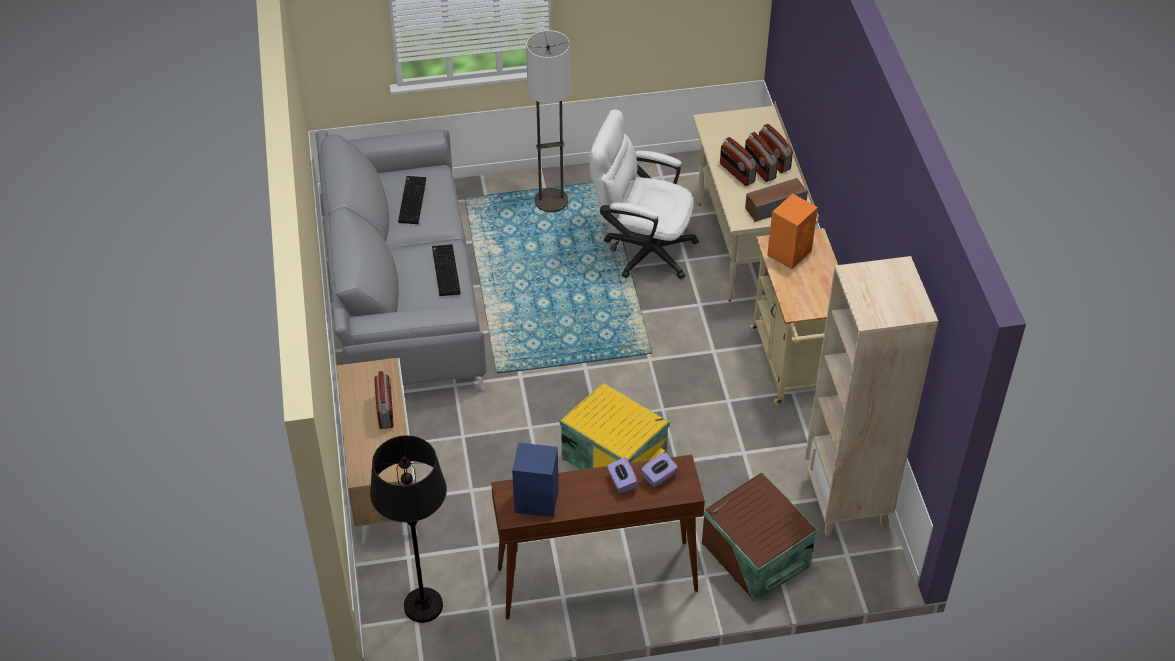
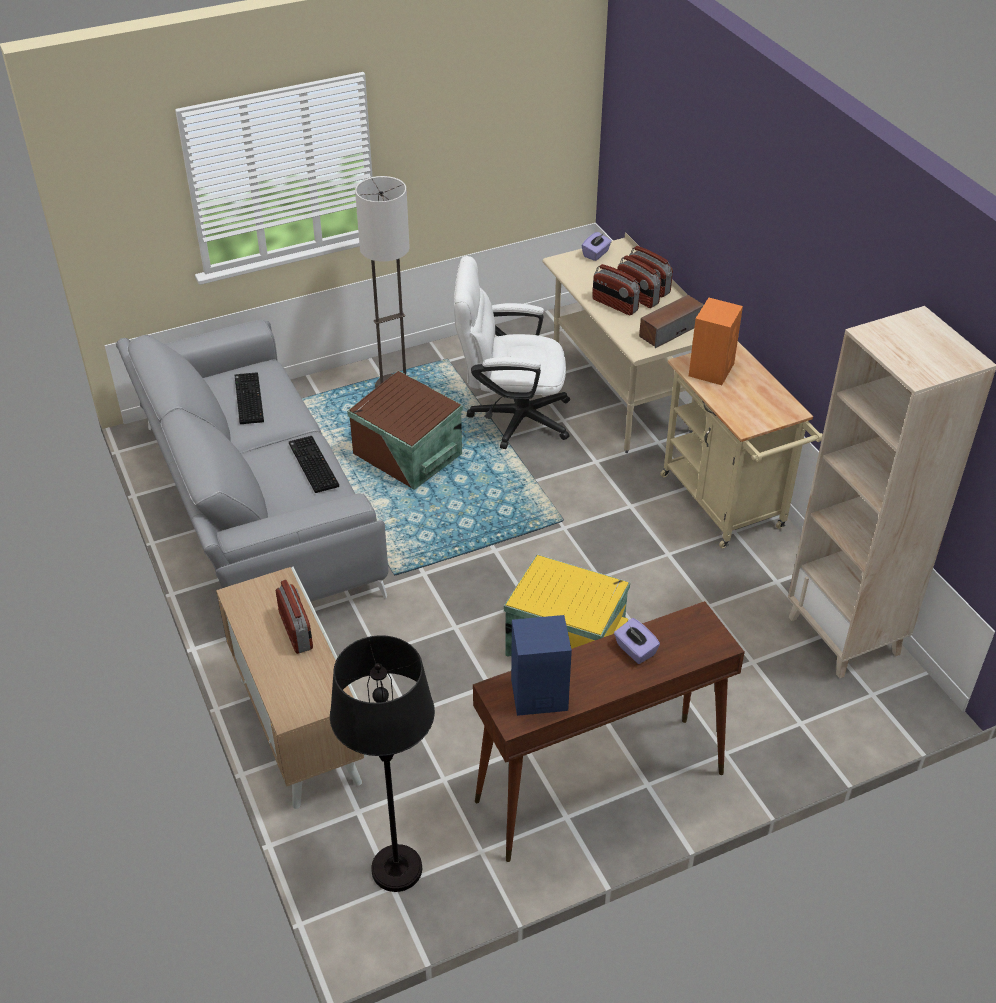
camera: 15 degrees left, 5 degrees down
purple tissue box [641,453,678,487] -> purple tissue box moved to [582,232,612,261]
brown storage box [702,472,818,602] -> brown storage box moved to [347,370,463,490]

